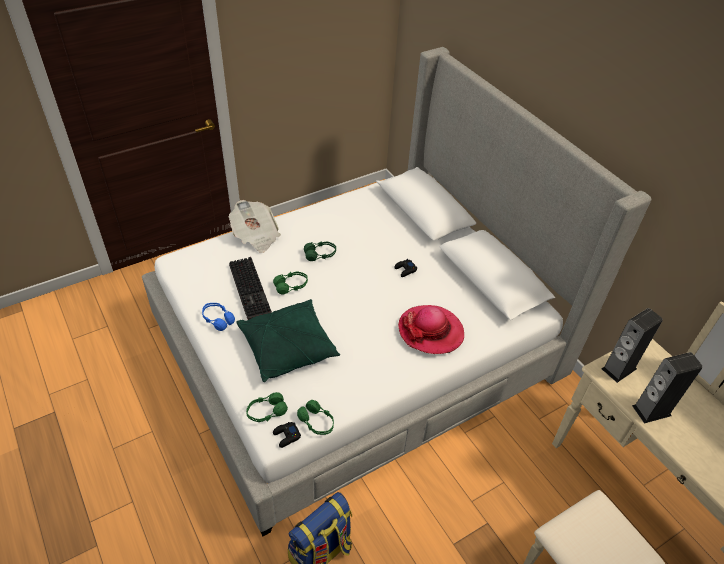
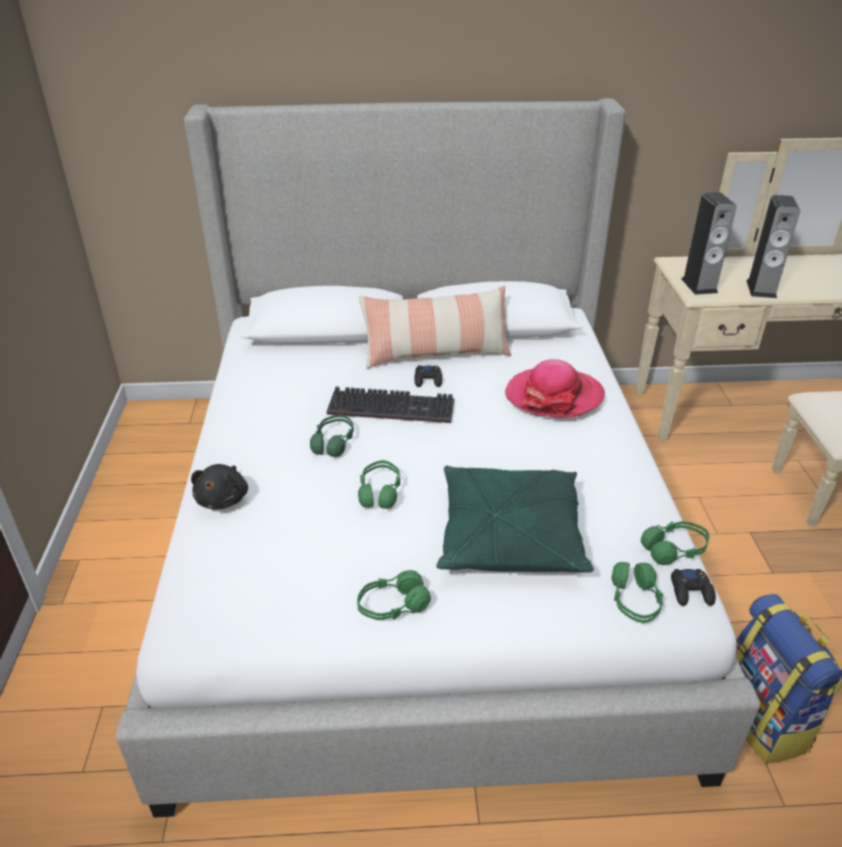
camera: 60 degrees left, 10 degrees down
blue headphones [202,303,235,331] -> green headphones [357,570,431,620]
newspaper [229,200,281,253] -> black plush toy [191,464,248,509]
keyboard [229,257,272,320] -> keyboard moved to [327,387,454,423]
none -> pillow [359,286,511,369]

